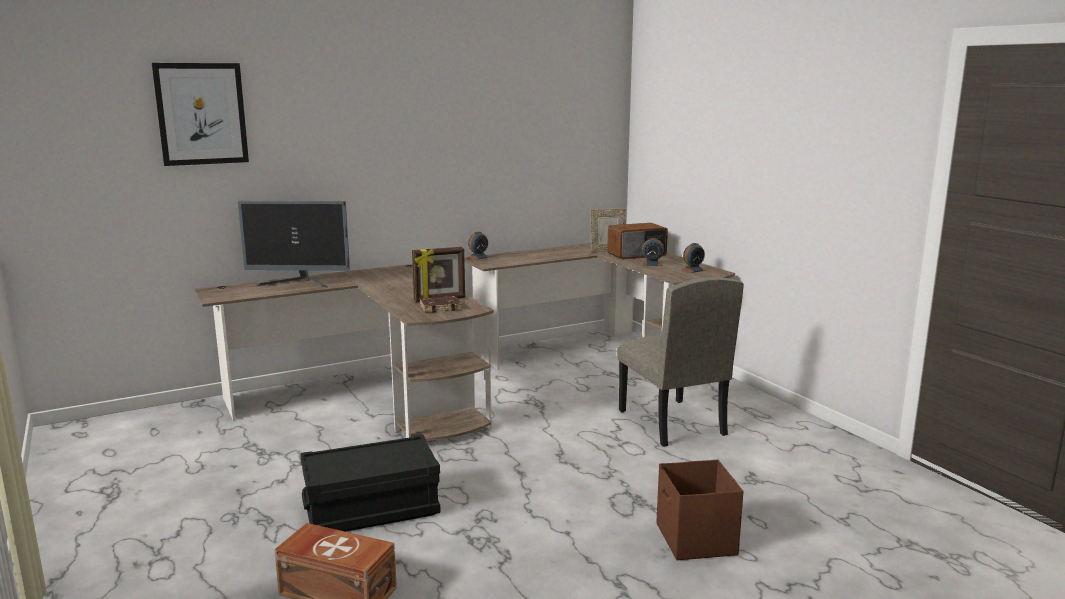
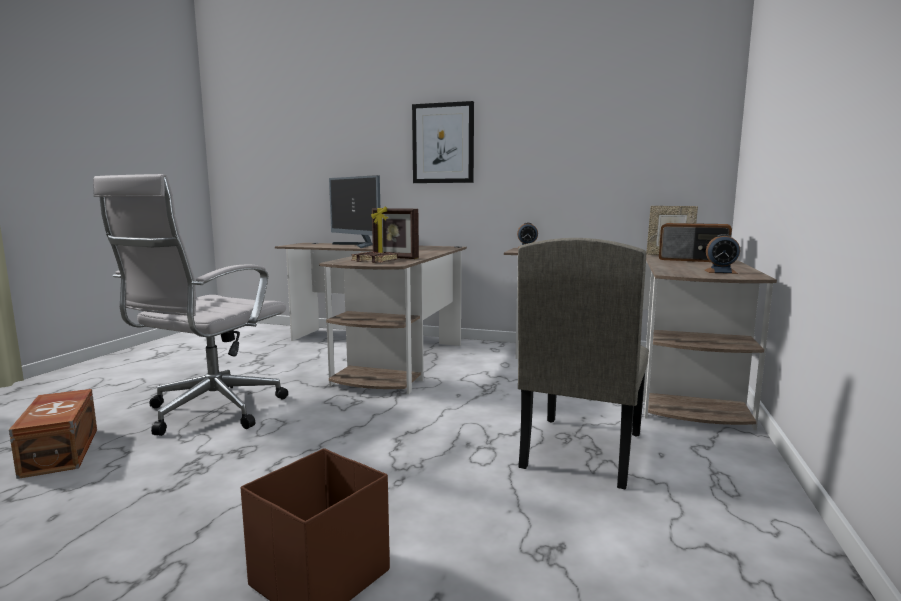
camera: 45 degrees right, 5 degrees down
picture [152,63,249,166] -> picture moved to [412,101,474,183]
black storage box [300,435,441,532] -> white office chair [93,174,288,436]
alarm clock [642,238,664,266] -> none

